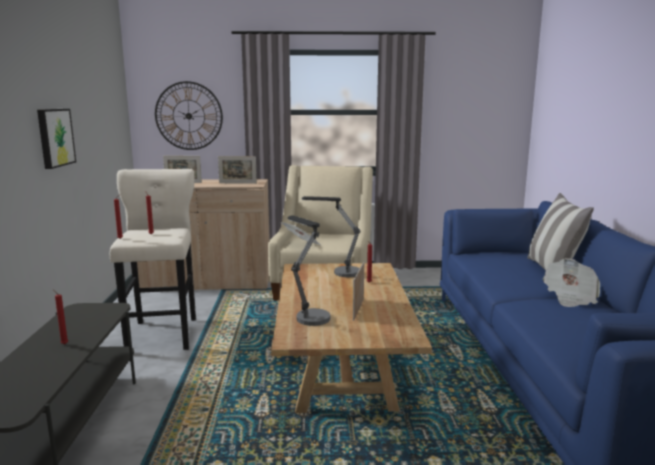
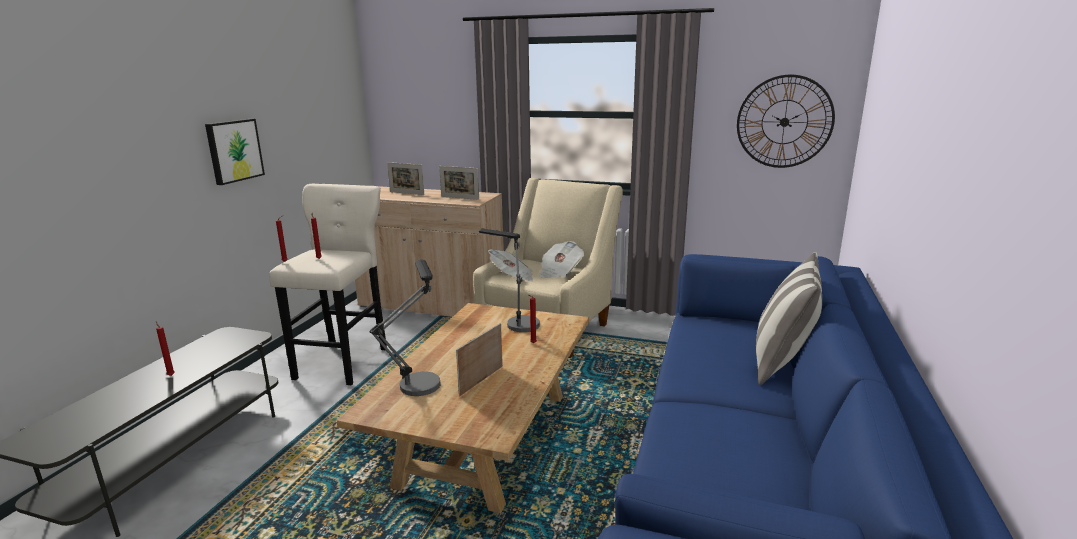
camera: 20 degrees right, 5 degrees up
wall clock [155,81,223,150] -> wall clock moved to [737,74,835,168]
newspaper [543,258,600,307] -> newspaper moved to [539,241,584,278]

